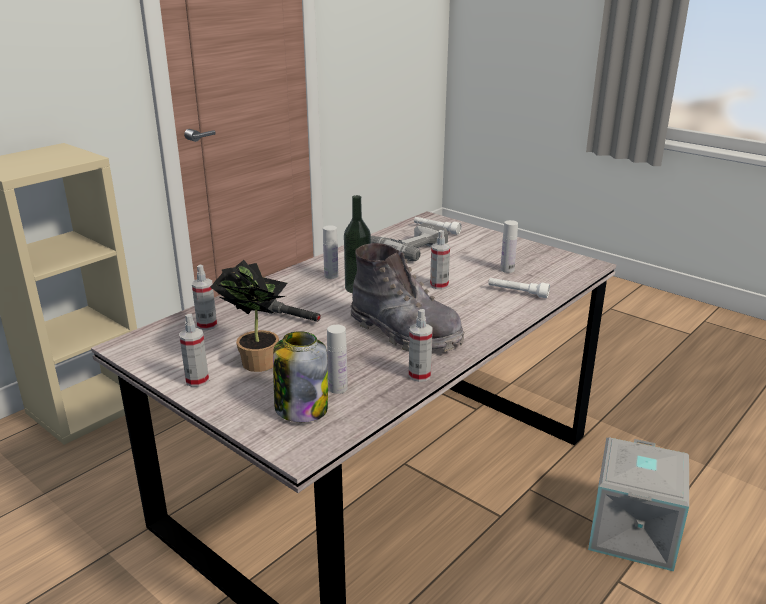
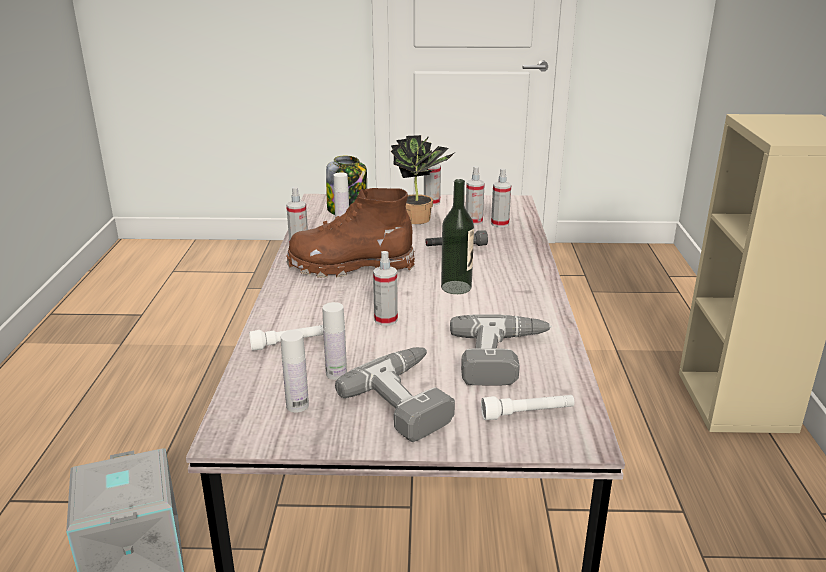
camera: 140 degrees right, 0 degrees up
white bottle [323,225,338,279] -> white bottle moved to [281,330,309,413]
grey boot [350,243,465,352] -> brown boot [287,188,415,278]
none -> power drill [335,347,455,442]
none -> spray bottle [466,166,485,225]

